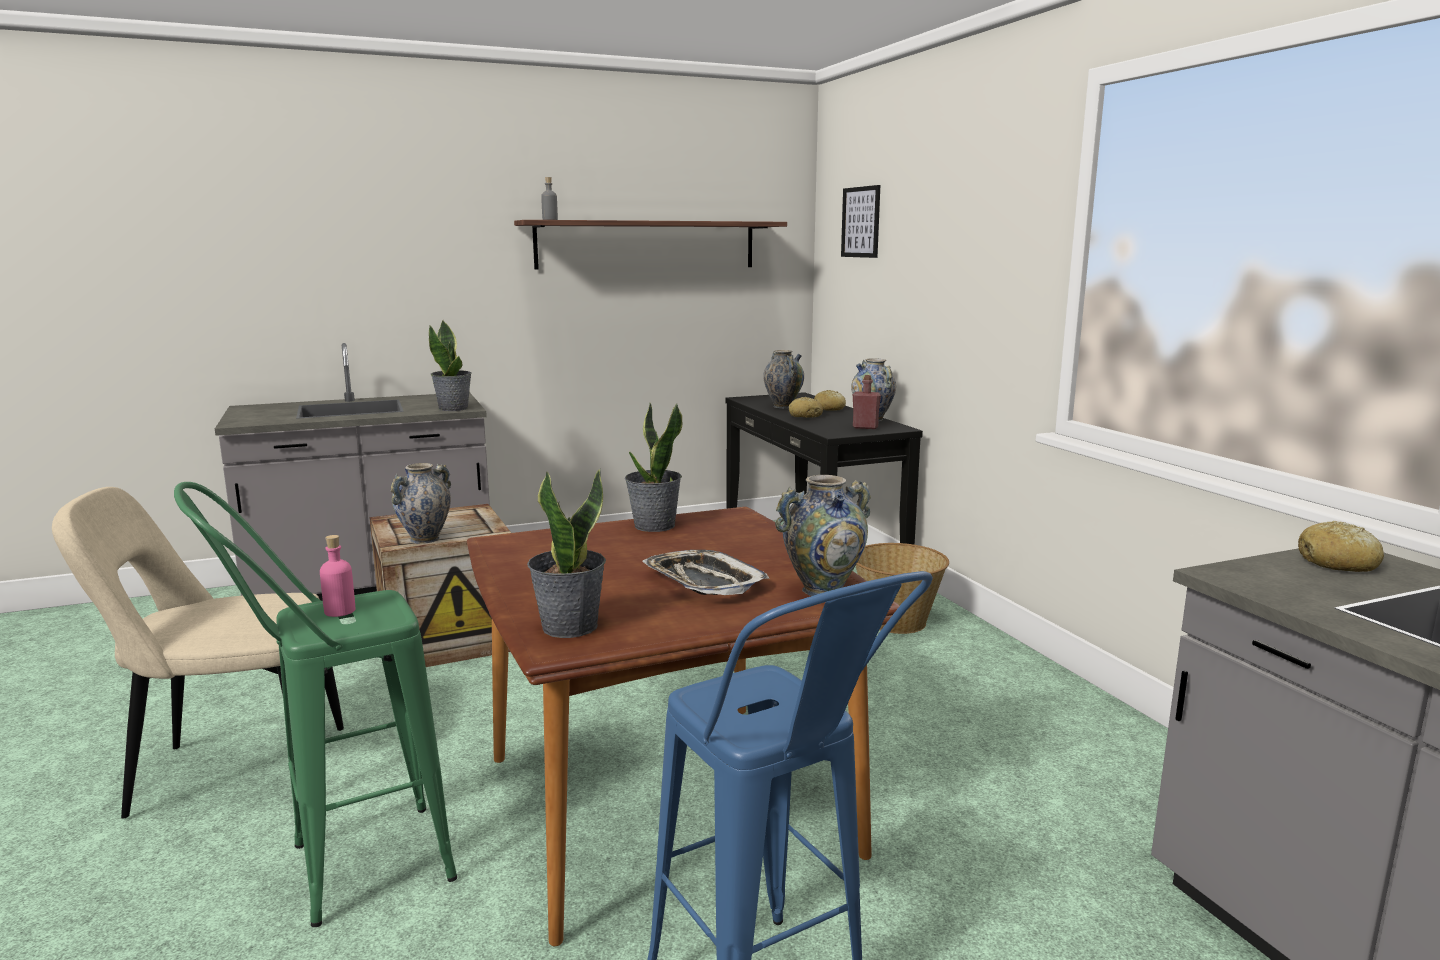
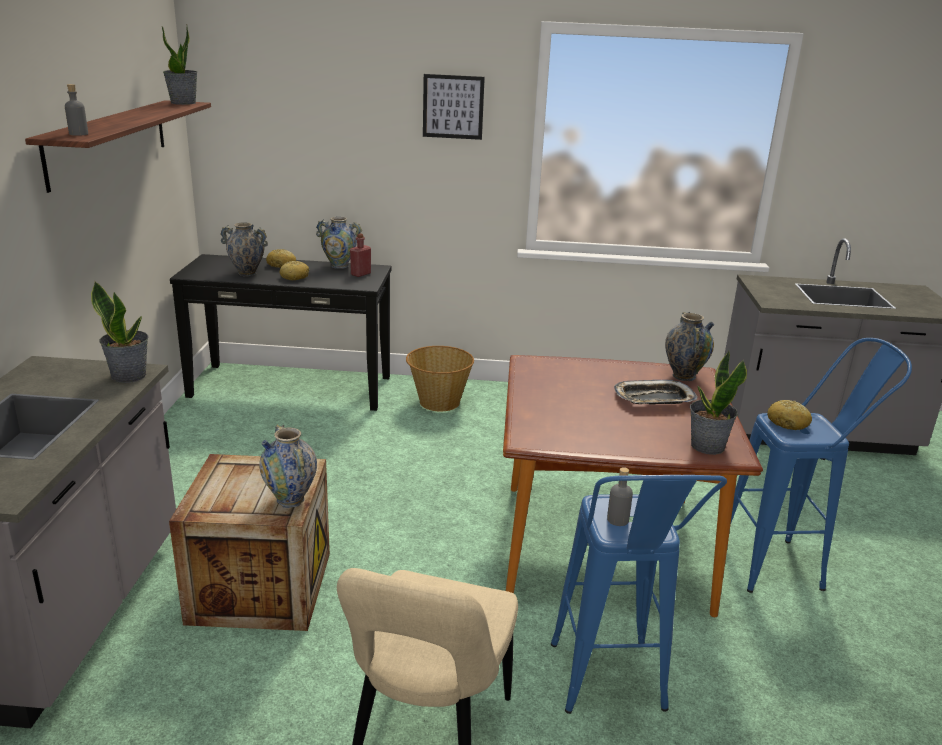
camera: 65 degrees left, 10 degrees up
green stool [174,482,457,927] -> blue stool [551,475,727,714]
pink bottle [320,535,355,617] -> grey bottle [607,467,633,526]
potted plant [625,403,682,532] -> potted plant moved to [162,25,198,105]
picture [841,185,880,258] -> picture moved to [423,74,485,140]
bread [1298,521,1384,572] -> bread moved to [767,400,812,430]

